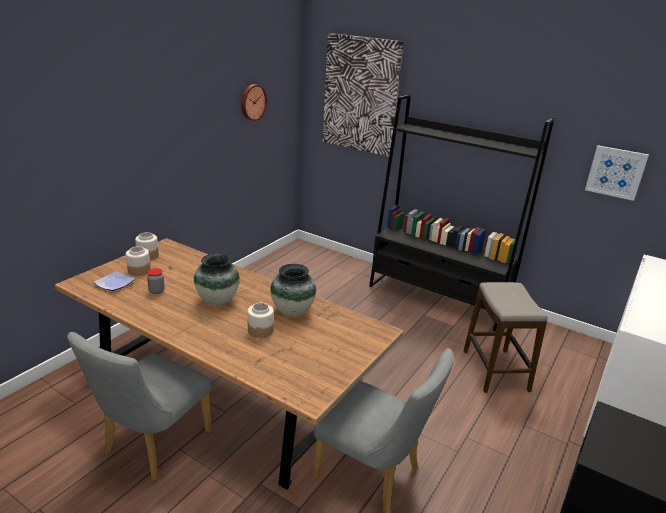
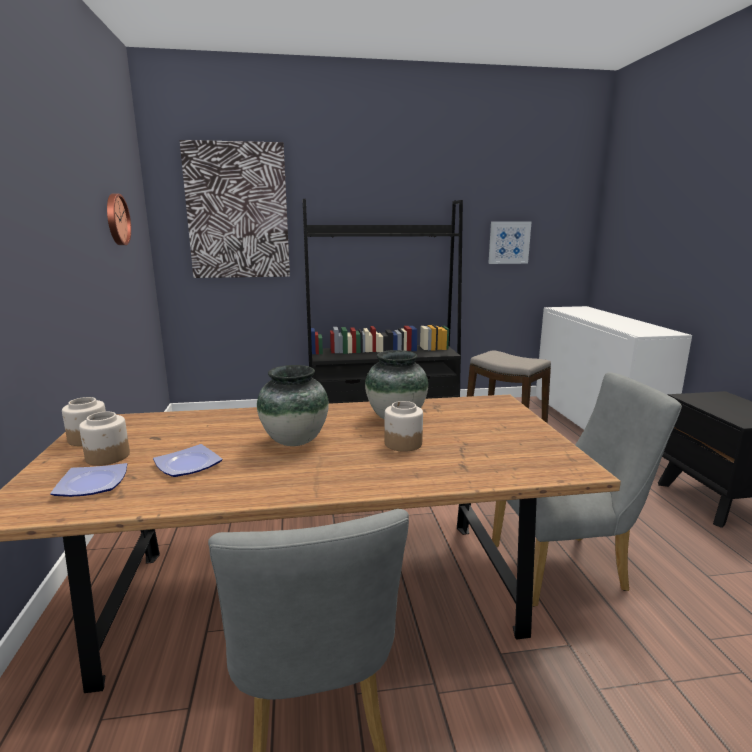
camera: 40 degrees left, 10 degrees down
jar [147,268,165,294] -> plate [153,444,223,477]

